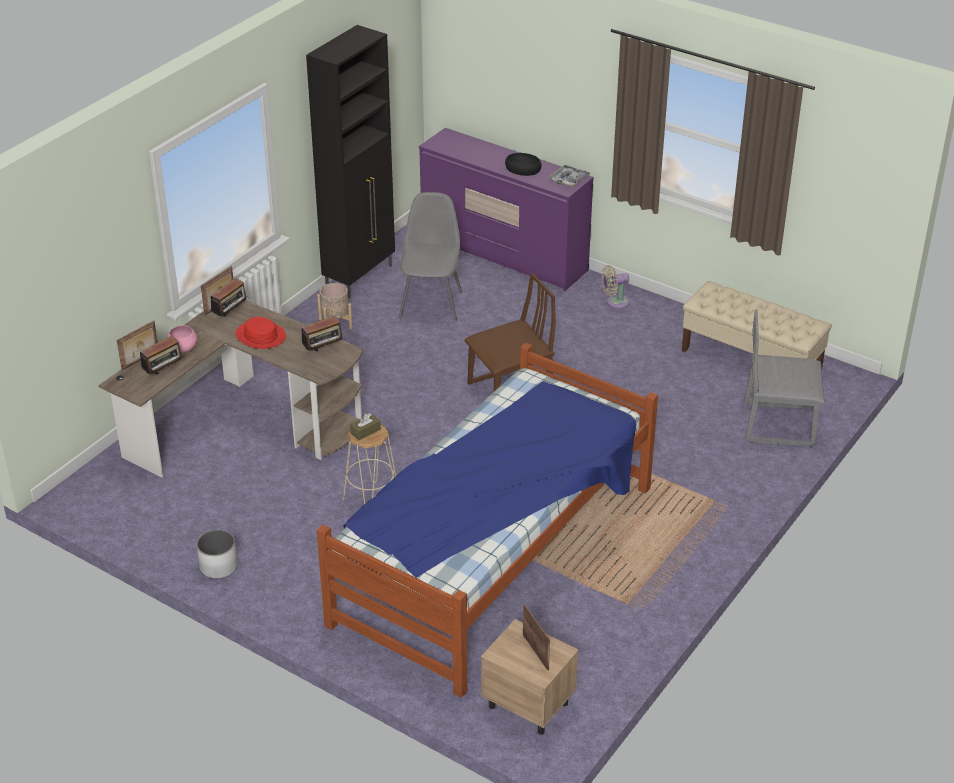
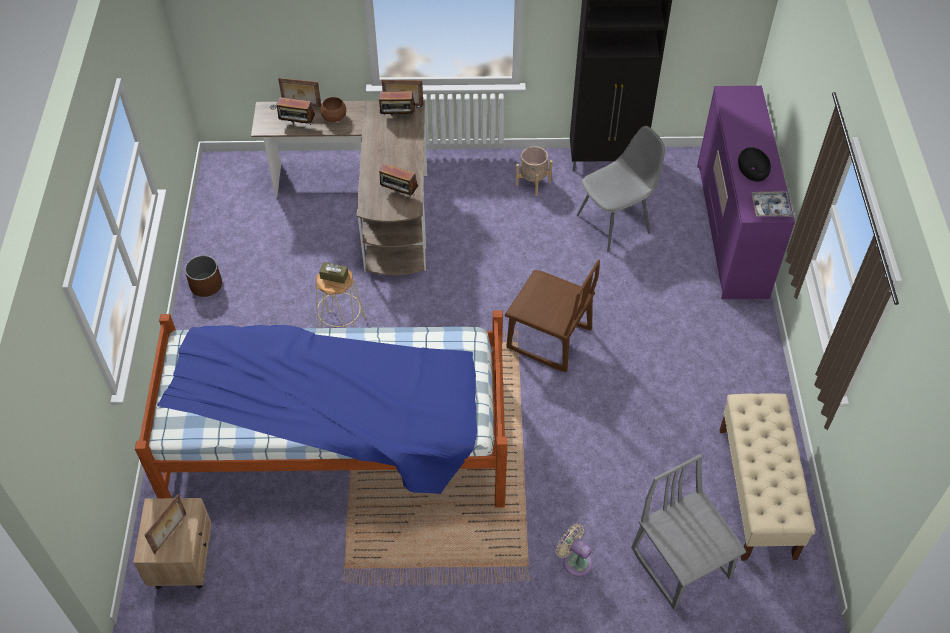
camera: 55 degrees right, 15 degrees up
pink bowl [167,325,197,353] -> brown bowl [320,97,346,122]
white planter [197,530,238,579] -> brown planter [185,255,222,297]
red hat [236,317,286,349] -> none
beige fan [602,265,630,309] -> beige fan moved to [556,524,592,577]

